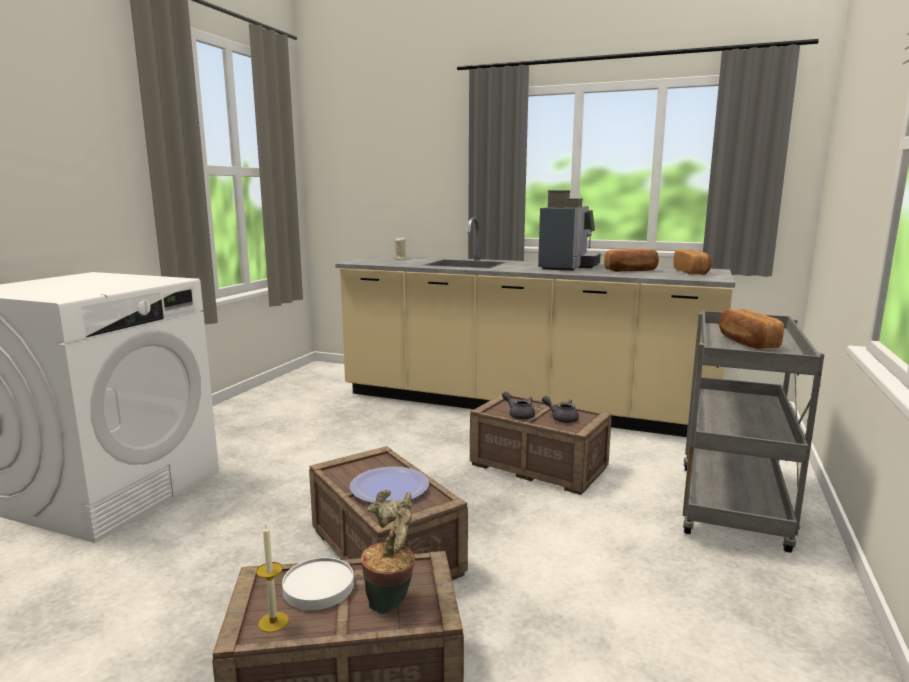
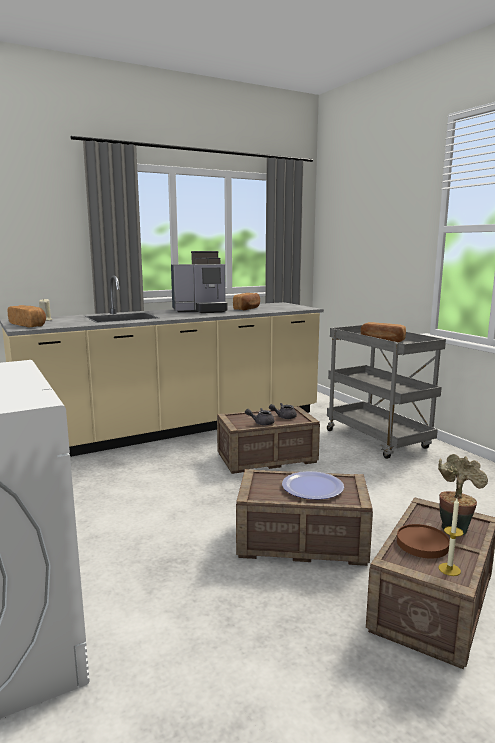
camera: 50 degrees left, 0 degrees up
white plate [282,557,354,610] -> brown plate [397,524,450,559]
coffee machine [538,190,601,271] -> coffee machine turned 105 degrees clockwise [171,251,228,313]
bread [673,250,712,275] -> bread moved to [8,305,46,327]

